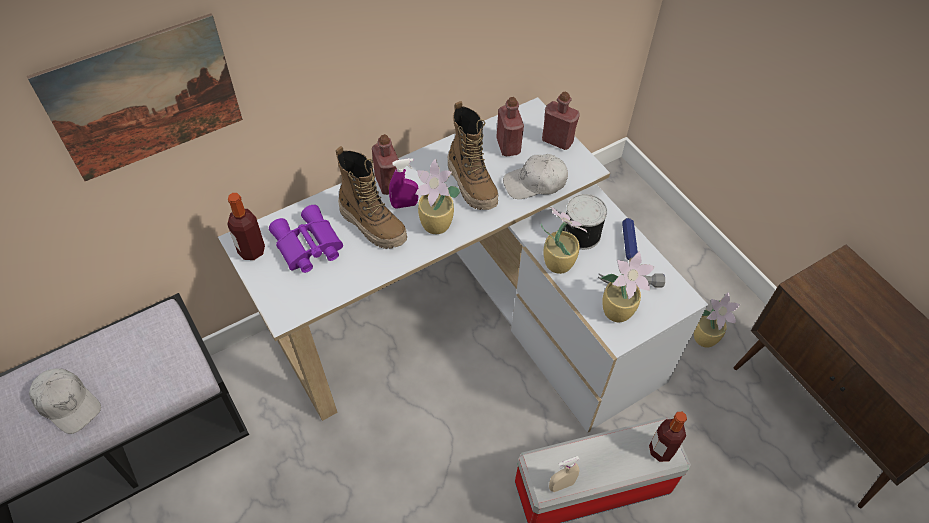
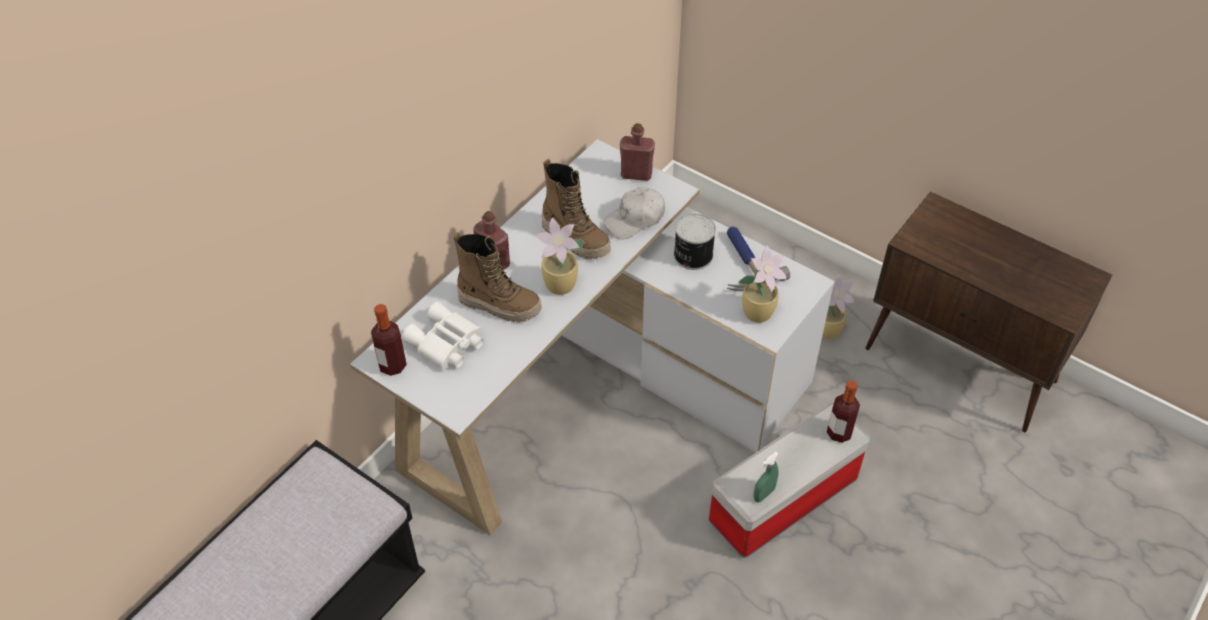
camera: 20 degrees left, 5 degrees down
picture [27,13,243,181] -> none
white cap [29,368,101,434] -> none
purple binoculars [269,205,343,273] -> white binoculars [402,302,484,370]
purple spray bottle [389,158,418,209] -> none
red bottle [496,97,524,156] -> none
potted plant [541,207,587,274] -> none
beige spray bottle [549,456,579,492] -> green spray bottle [753,452,778,502]

